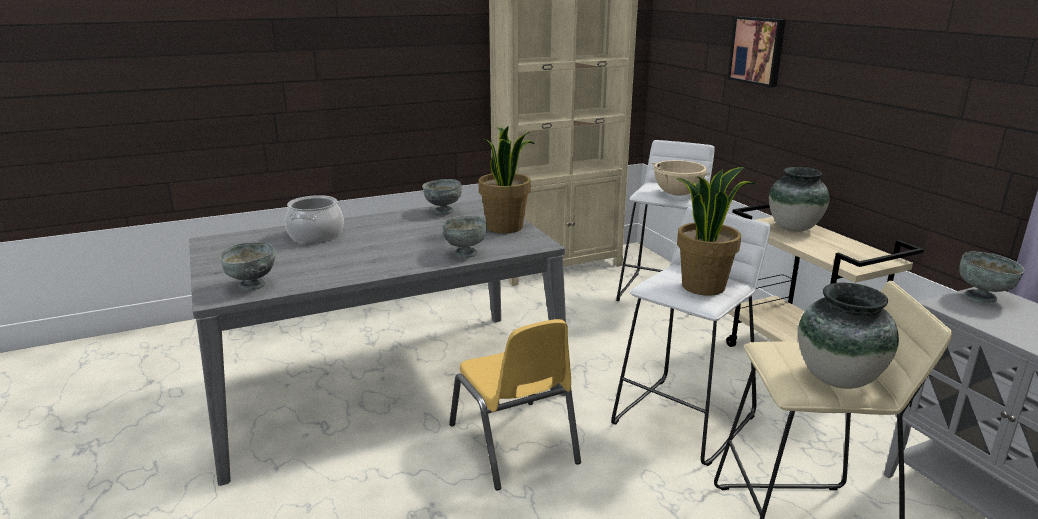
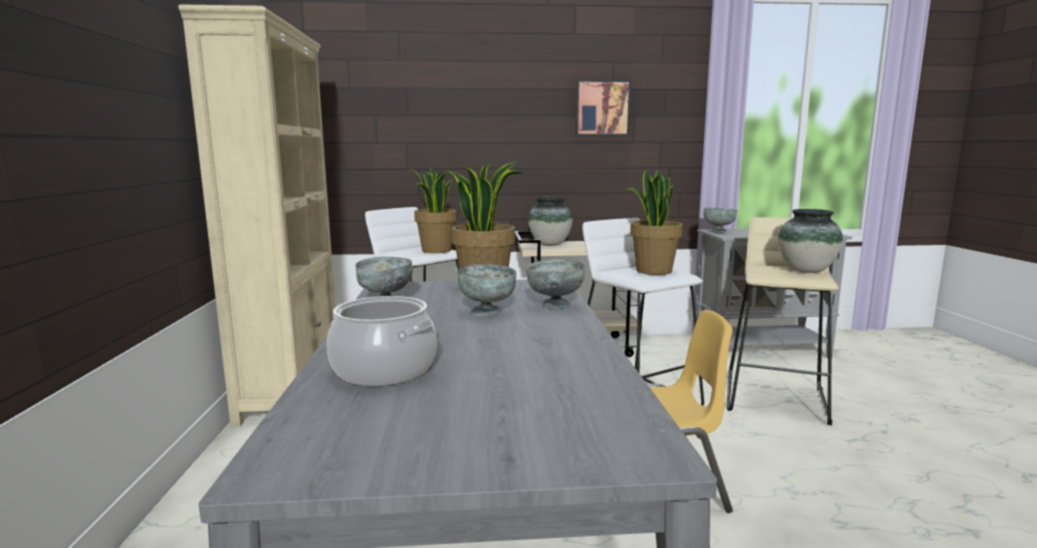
camera: 70 degrees left, 10 degrees down
grey bowl [220,242,275,291] -> grey bowl moved to [458,264,517,317]
beige cooking pot [652,160,710,196] -> potted plant [409,166,457,253]
picture [728,16,786,87] -> picture moved to [575,79,631,136]

